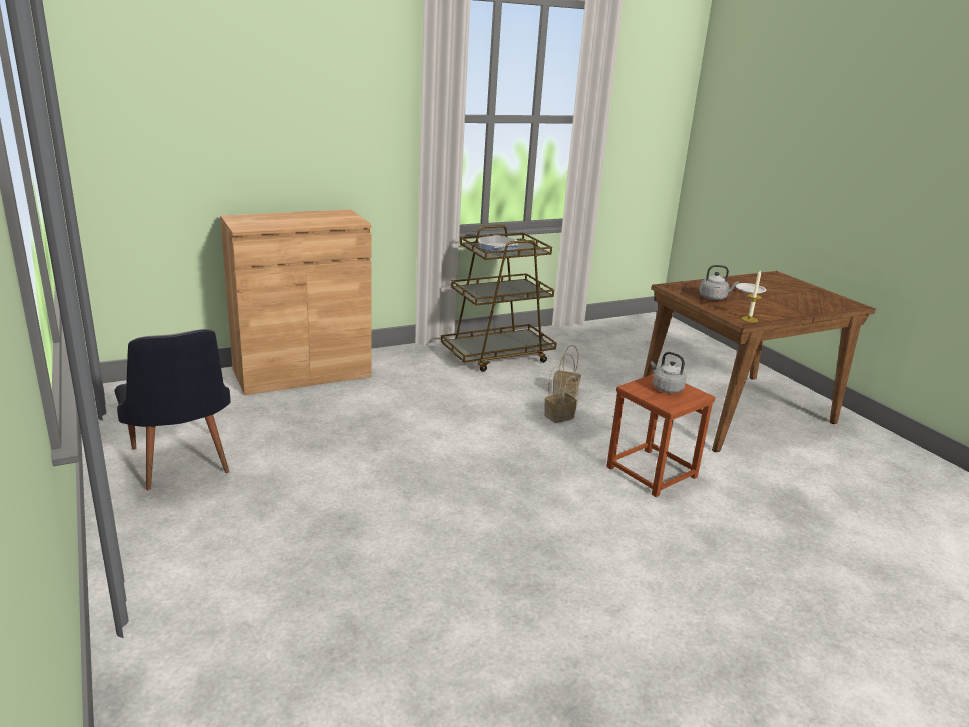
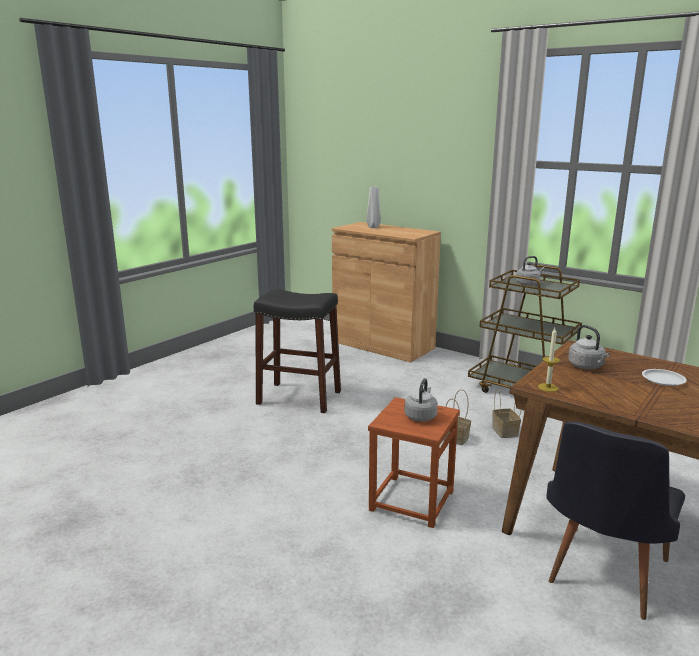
camera: 65 degrees right, 5 degrees down
black chair [114,329,230,490] -> black chair moved to [546,421,685,620]
frying pan [479,235,518,253] -> grey kettle [516,256,545,286]
none -> black stool [254,289,341,413]
none -> grey vase [366,187,381,228]

